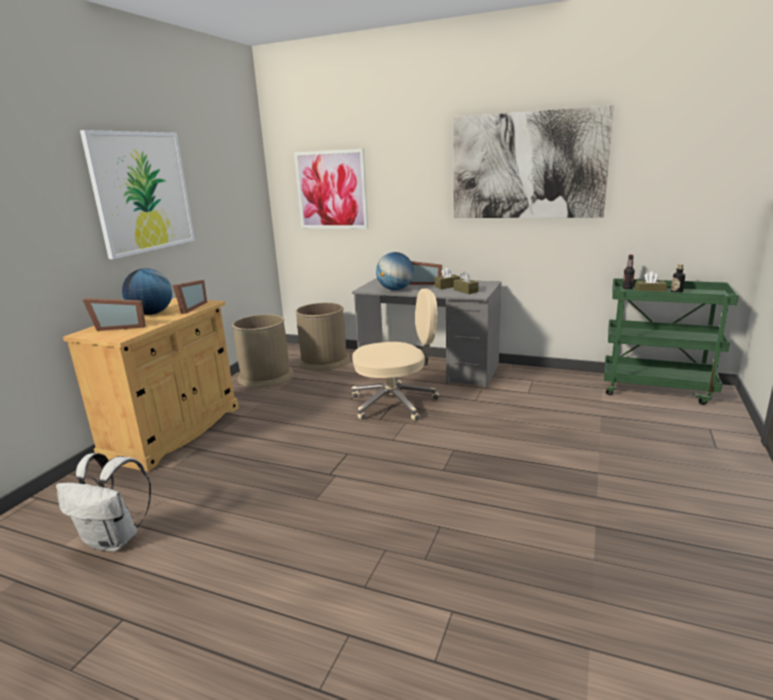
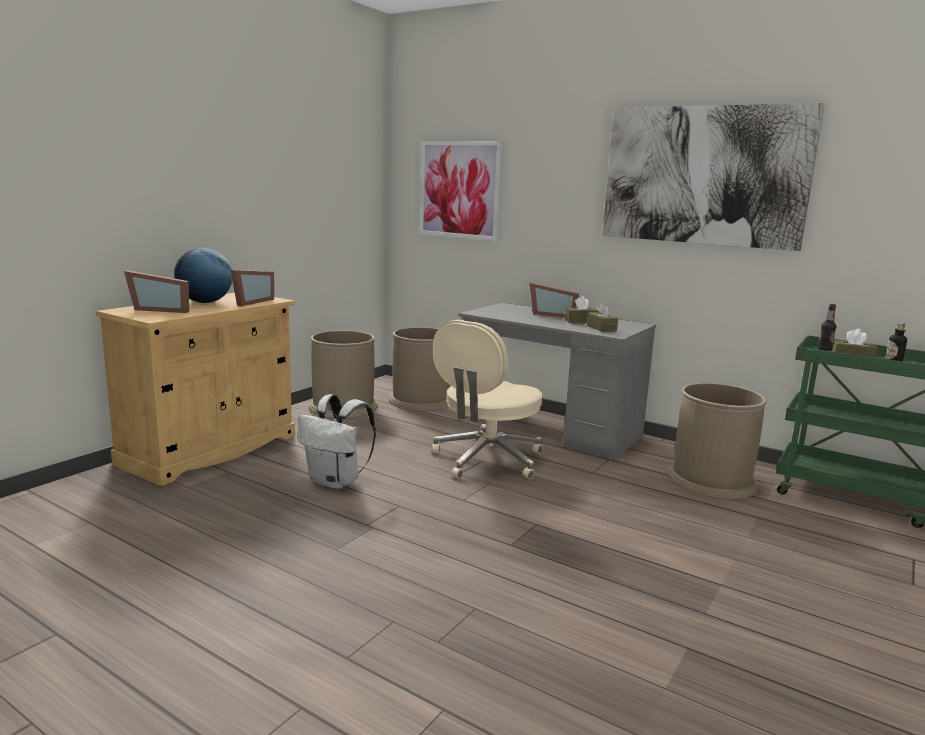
camera: 10 degrees right, 5 degrees down
white backpack [56,453,151,552] -> white backpack moved to [297,394,376,489]
picture [80,130,195,259] -> none
beige office chair [351,288,439,421] -> beige office chair turned 120 degrees clockwise [432,320,543,479]
globe [376,252,414,290] -> none
none -> brown trash can [667,383,767,499]

